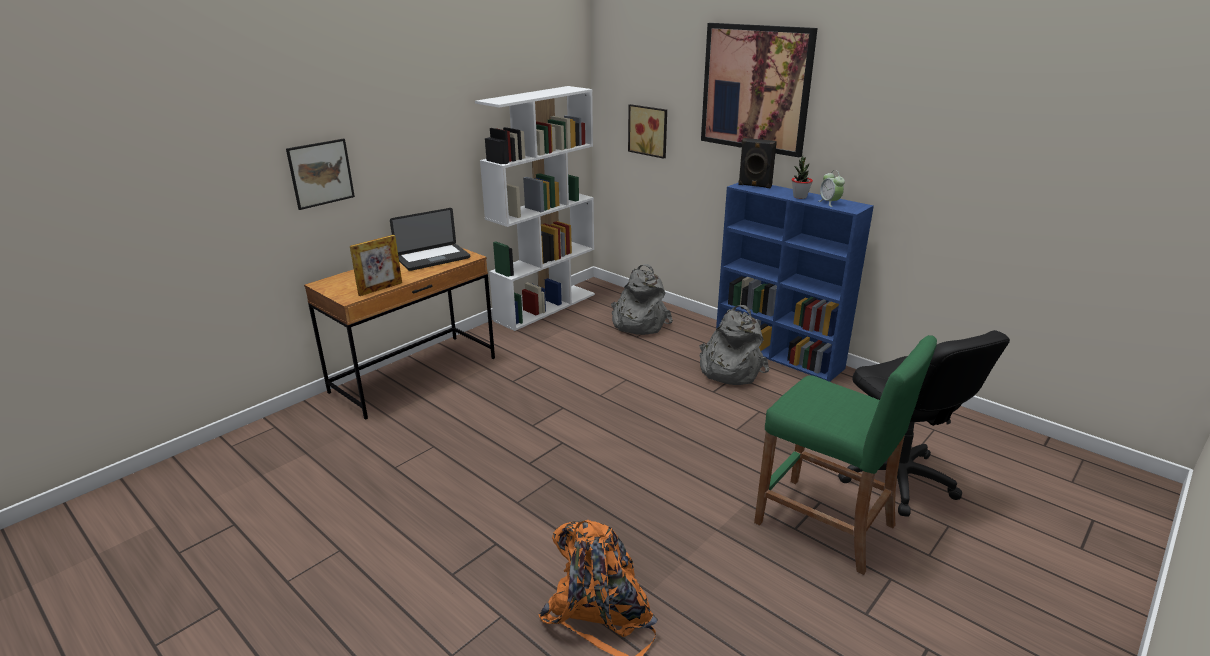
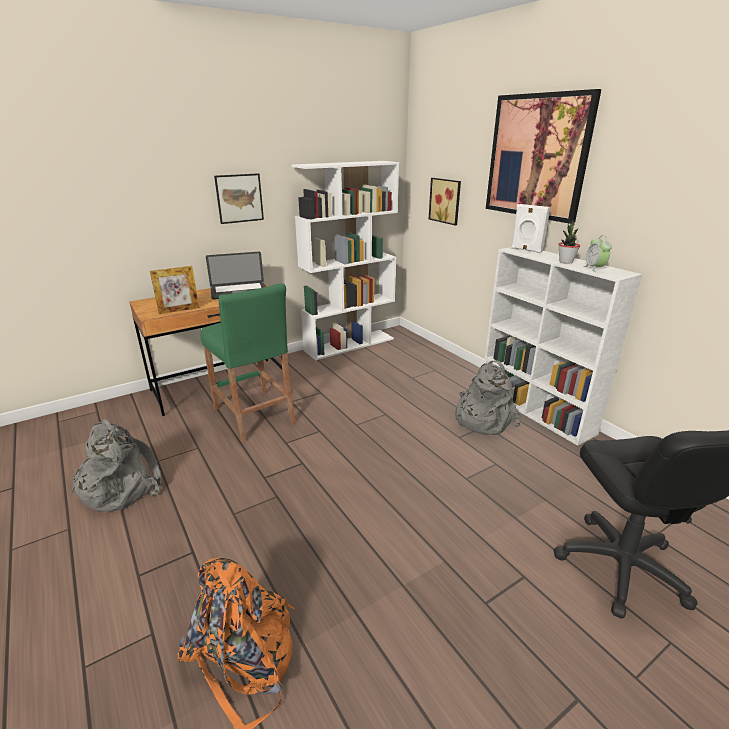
camera: 15 degrees right, 0 degrees up
picture [286,138,355,210] -> picture moved to [214,173,264,224]
grey backpack [611,264,673,335] -> grey backpack moved to [71,419,162,512]
blue bookcase [716,183,874,382] -> white bookcase [484,247,643,446]
black speaker [738,138,777,188] -> white speaker [511,204,551,253]
green stool [754,335,937,575] -> green stool moved to [200,284,296,442]

